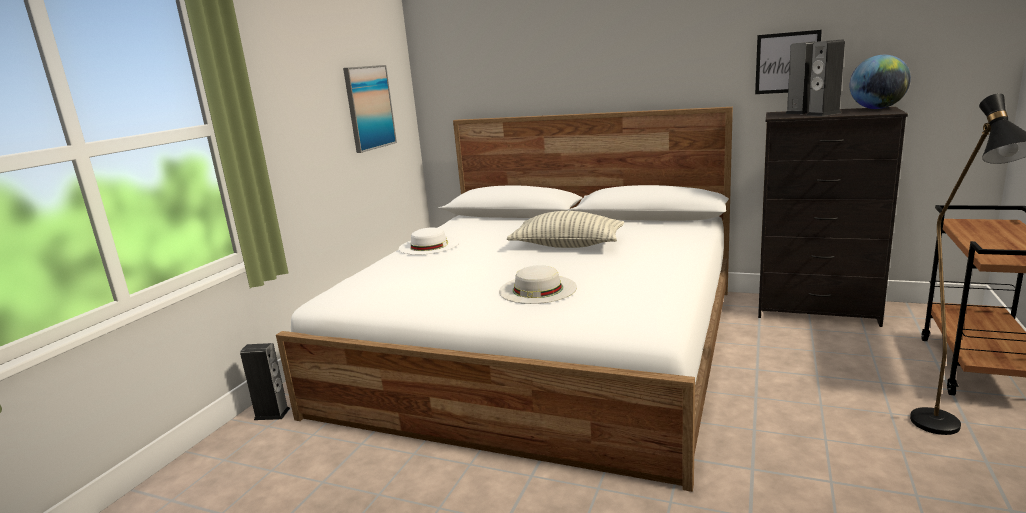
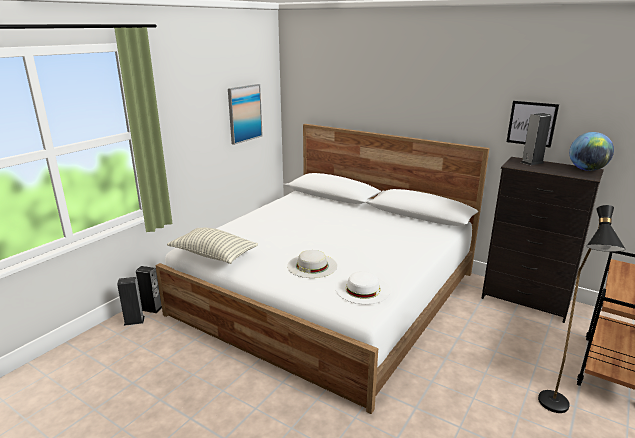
camera: 10 degrees right, 5 degrees up
white hat [399,228,459,255] -> white hat moved to [336,271,391,304]
pillow [507,211,624,248] -> pillow moved to [167,228,258,264]
speaker [807,40,845,116] -> speaker moved to [117,277,145,326]

